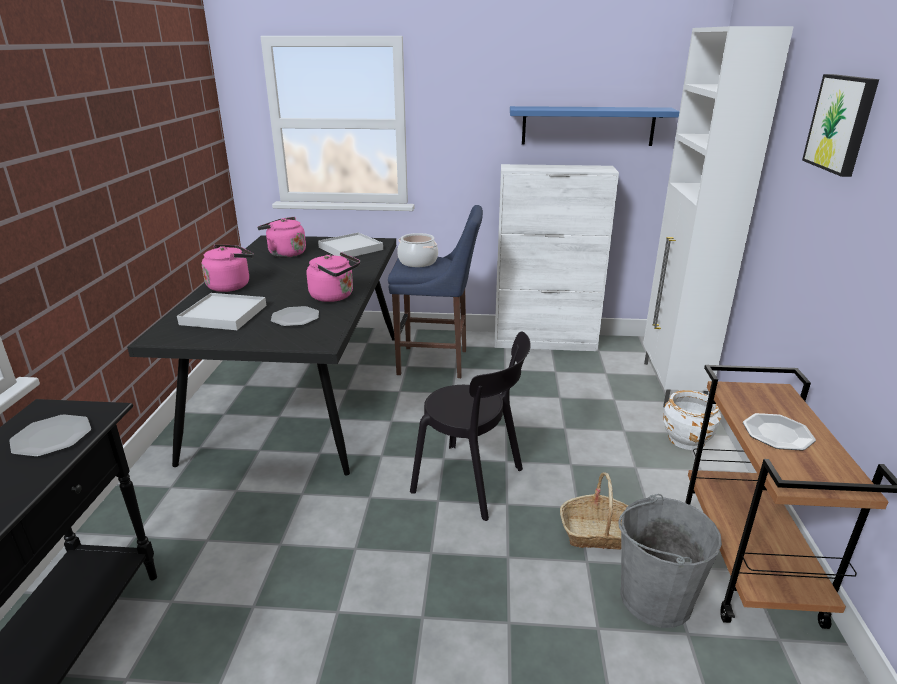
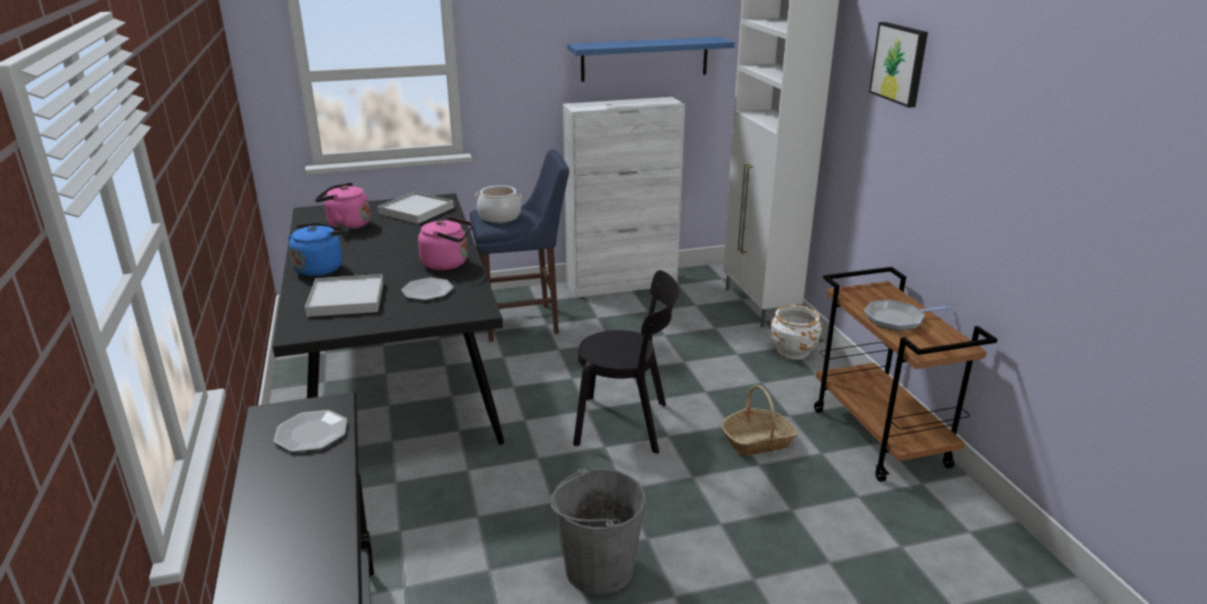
camera: 20 degrees left, 0 degrees up
pink kettle [202,245,254,292] -> blue kettle [288,223,348,276]
grey bucket [618,494,722,628] -> grey bucket moved to [550,466,646,595]
plate [743,413,816,451] -> frying pan [865,300,950,331]

